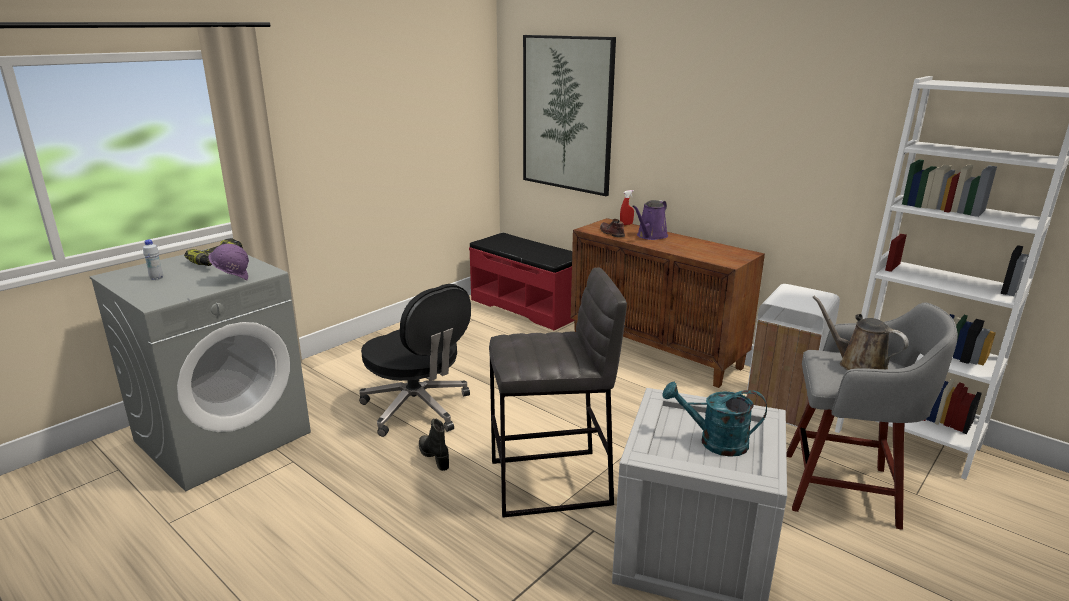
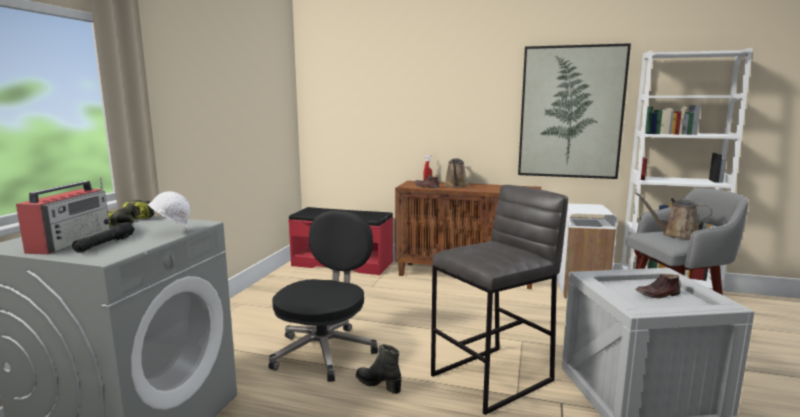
camera: 25 degrees left, 10 degrees down
white bottle [143,239,163,280] -> radio [16,177,111,255]
purple hard hat [208,244,249,280] -> white hard hat [148,191,191,231]
black office chair [359,284,471,437] -> black office chair turned 90 degrees counterclockwise [268,210,378,382]
picture [523,35,616,196] -> picture moved to [518,43,631,179]
purple watering can [632,200,668,240] -> brown watering can [444,158,468,188]
turquoise watering can [662,382,767,457] -> brown shoe [635,274,681,298]
none -> black flashlight [72,222,135,253]

